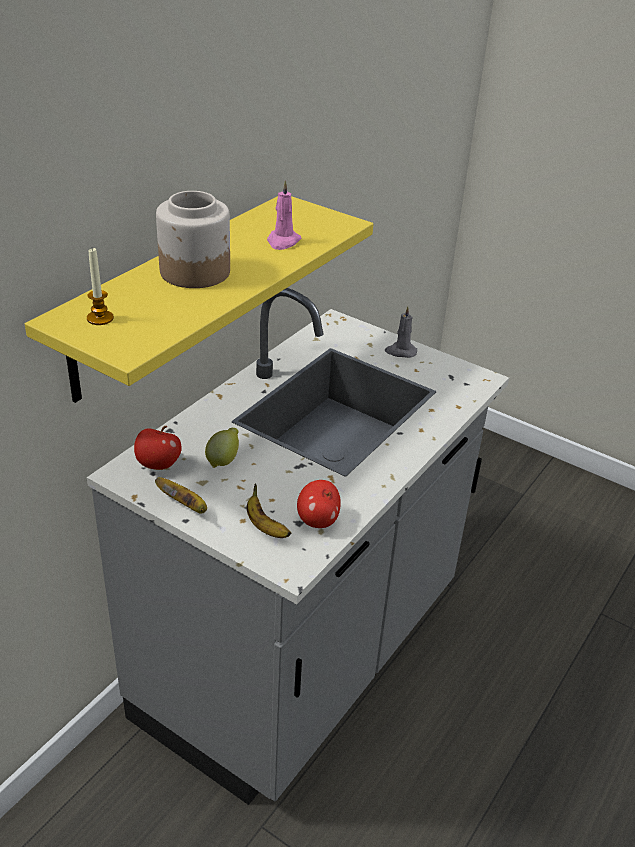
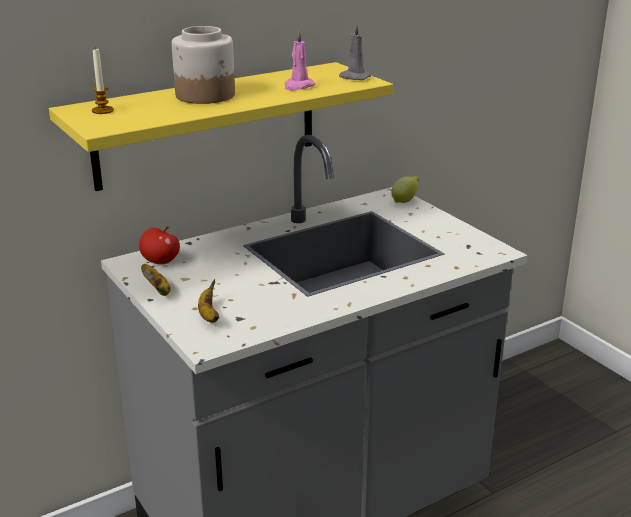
camera: 25 degrees right, 10 degrees down
lemon [205,428,239,468] -> lemon moved to [391,176,419,203]
apple [297,480,341,528] -> none
grey candle [385,306,417,358] -> grey candle moved to [339,23,371,80]

